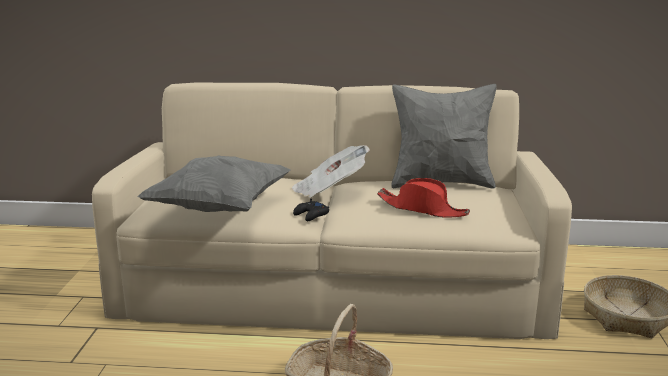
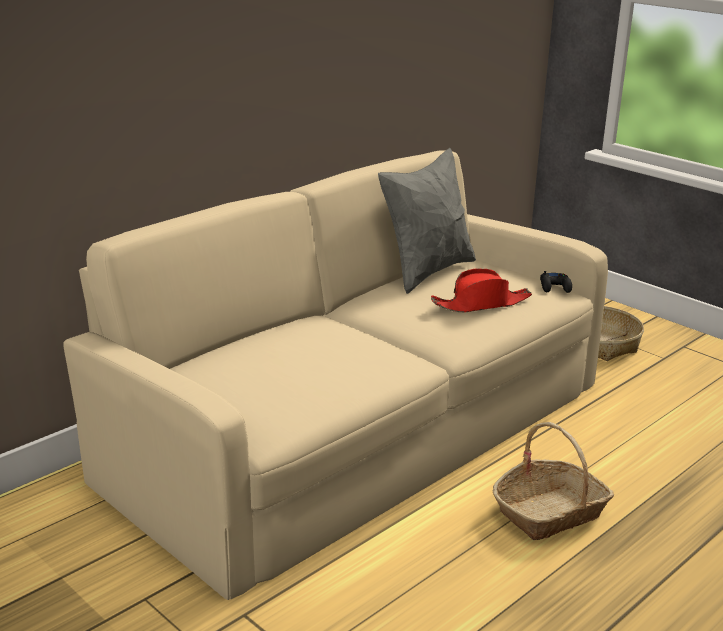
camera: 50 degrees left, 5 degrees up
grey pillow [137,155,290,212] -> none
newspaper [292,145,370,197] -> none
black game controller [293,198,329,221] -> black game controller moved to [540,271,572,293]

